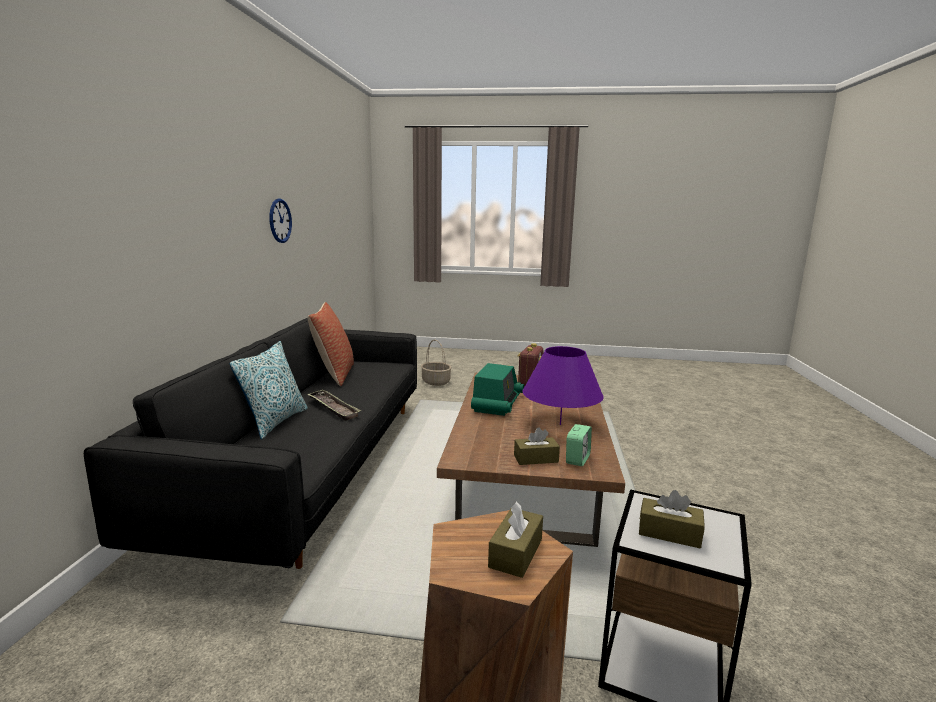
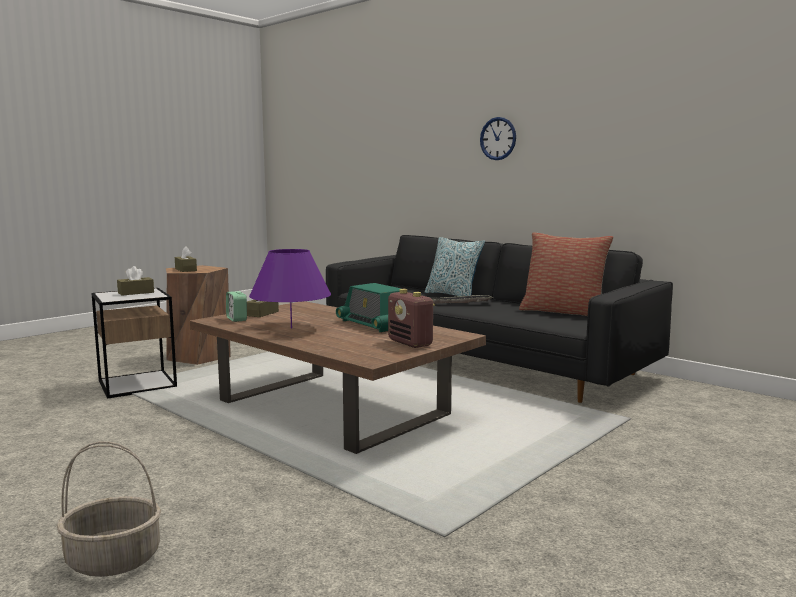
camera: 125 degrees right, 5 degrees down
wall clock [270,198,292,243] -> wall clock moved to [480,117,516,160]
basket [421,340,452,386] -> basket moved to [56,441,161,577]

